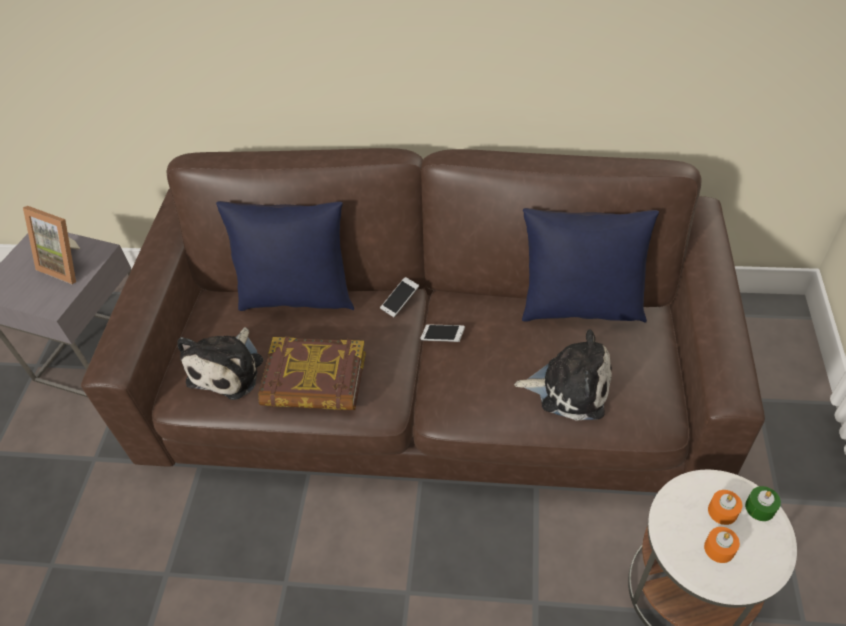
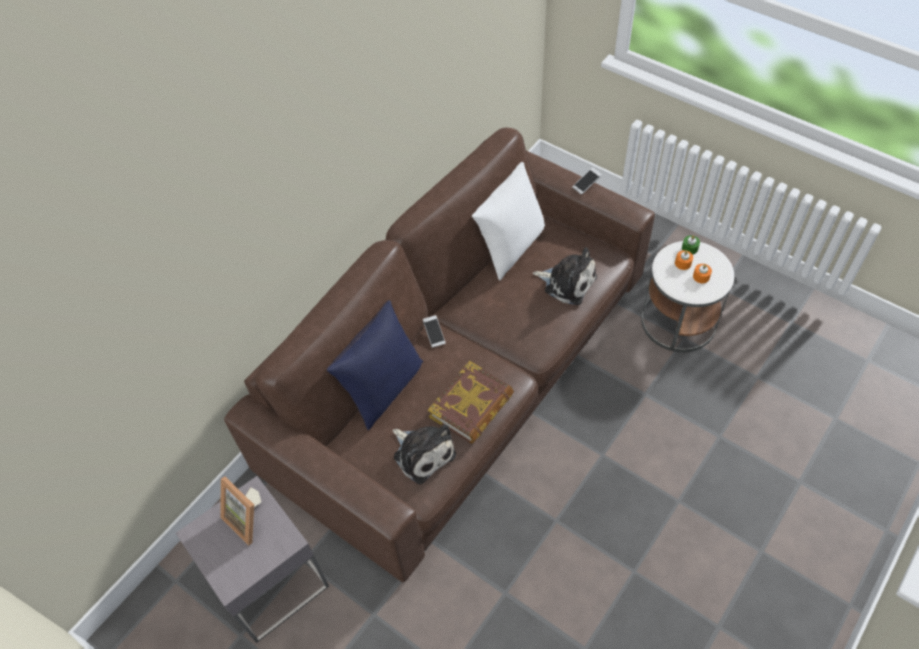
camera: 60 degrees left, 5 degrees up
picture frame [23,206,80,284] -> picture frame turned 75 degrees clockwise [220,477,261,546]
phone [420,324,465,342] -> phone moved to [572,167,602,195]
plush toy [514,329,612,421] -> plush toy turned 75 degrees clockwise [533,247,597,305]
blue pillow [522,208,659,323] -> white pillow [472,162,545,281]

